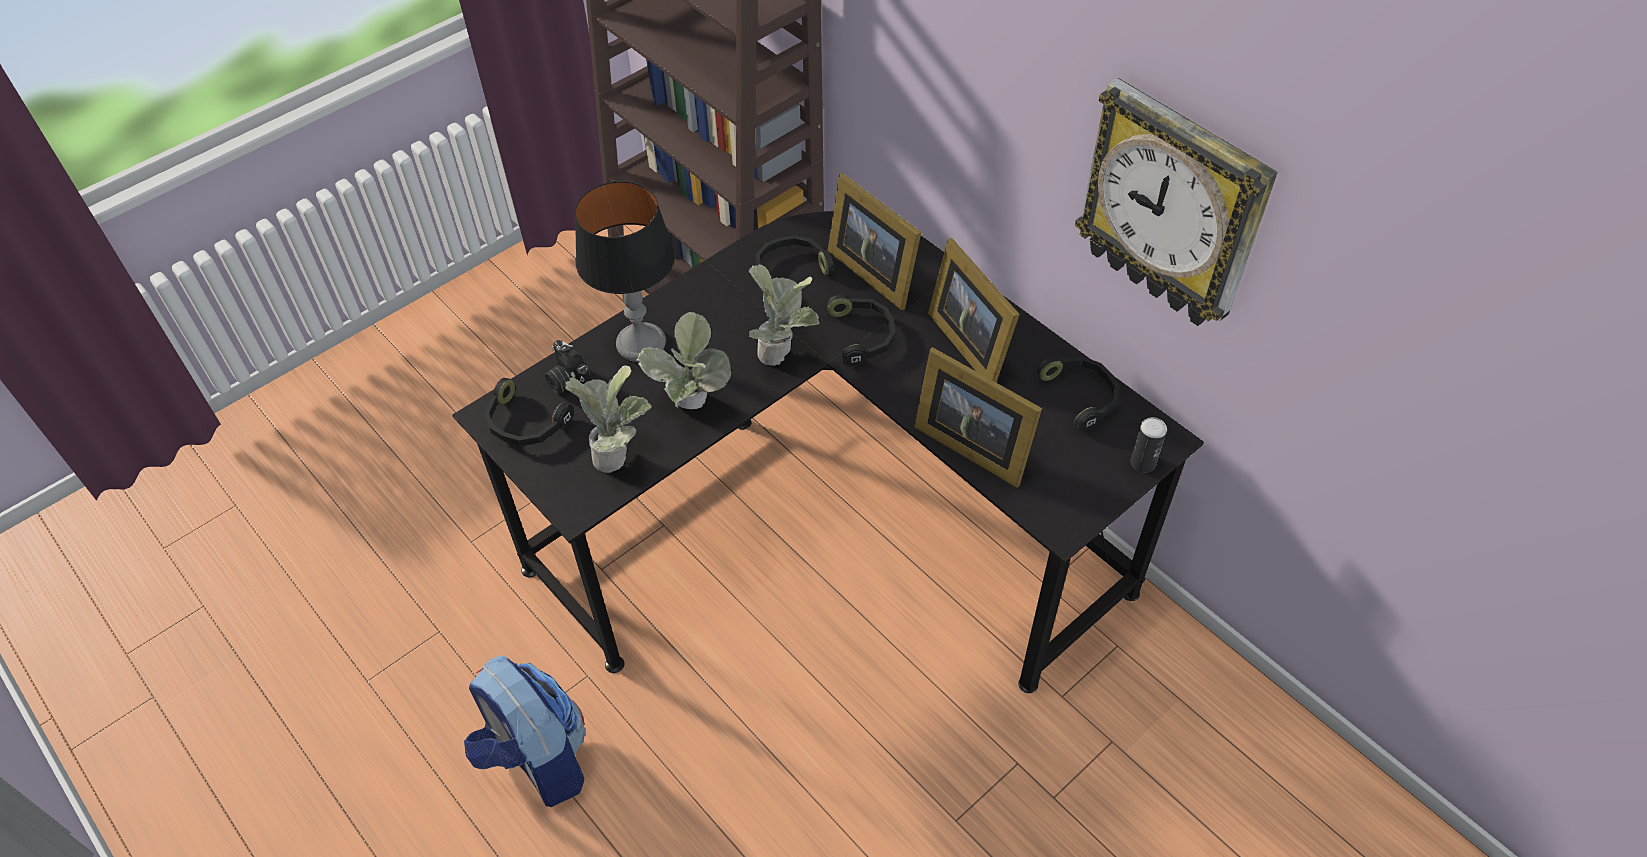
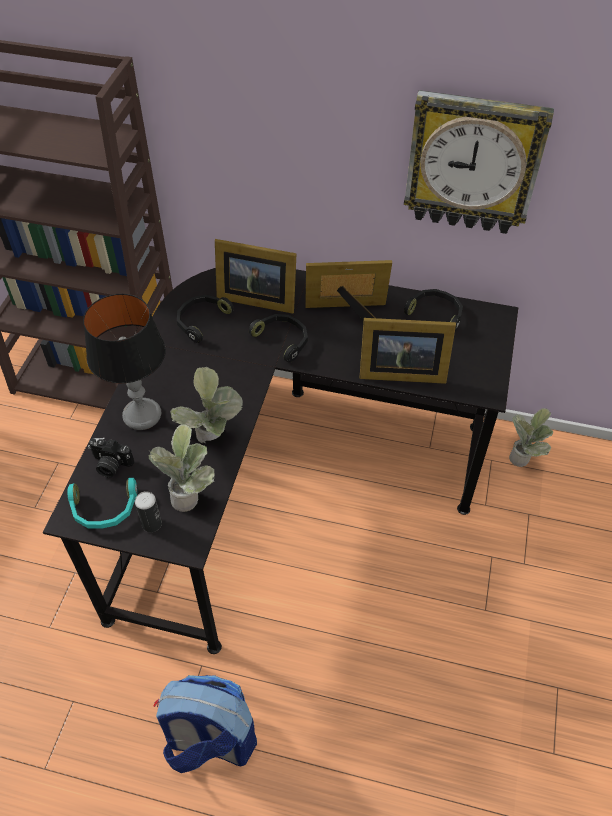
camera: 35 degrees left, 0 degrees up
black headphones [484,378,574,446] -> turquoise headphones [67,478,137,529]
potted plant [749,262,820,366] -> potted plant moved to [509,408,553,467]
picture frame [928,238,1020,382] -> picture frame turned 150 degrees clockwise [305,260,392,322]
can [1131,417,1167,472] -> can moved to [135,491,162,532]

